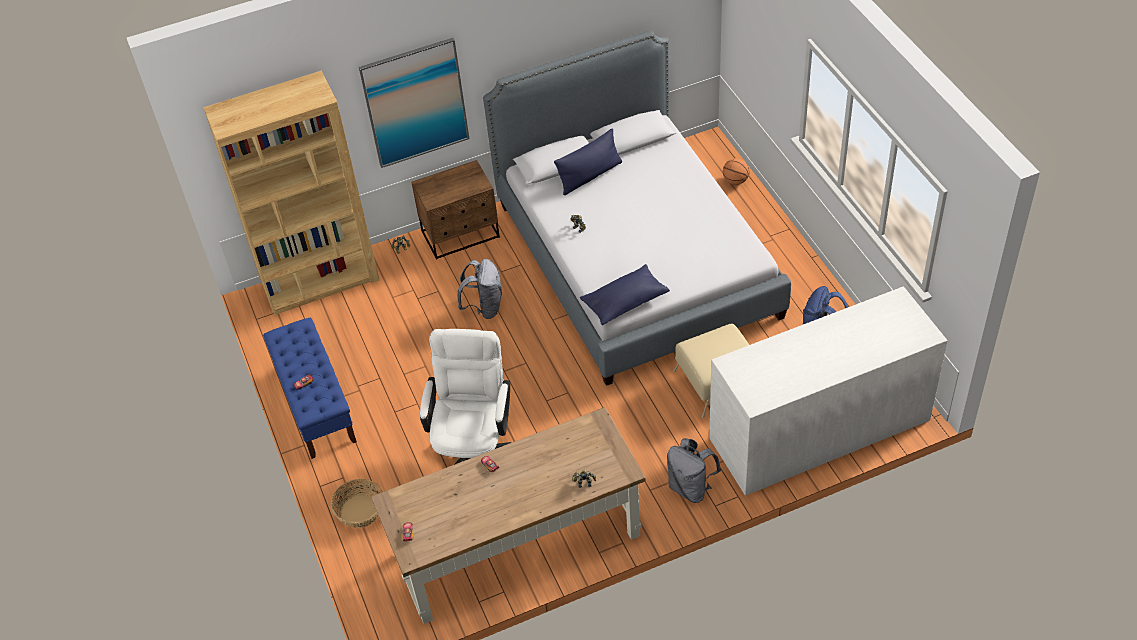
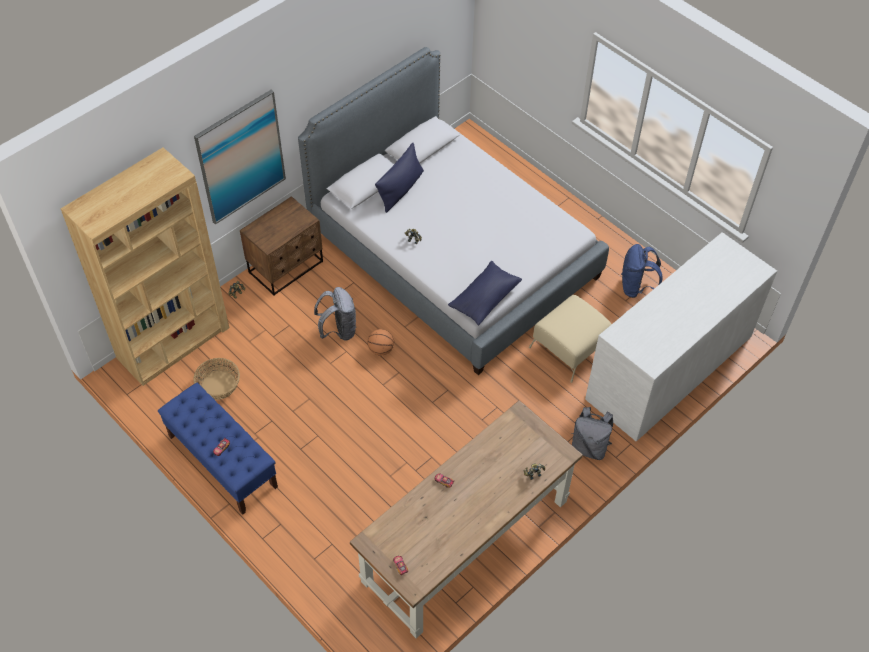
camera: 25 degrees left, 5 degrees up
basket [331,479,382,528] -> basket moved to [194,358,240,400]
white office chair [420,329,512,465] -> none
basketball [723,158,749,185] -> basketball moved to [367,329,394,355]

